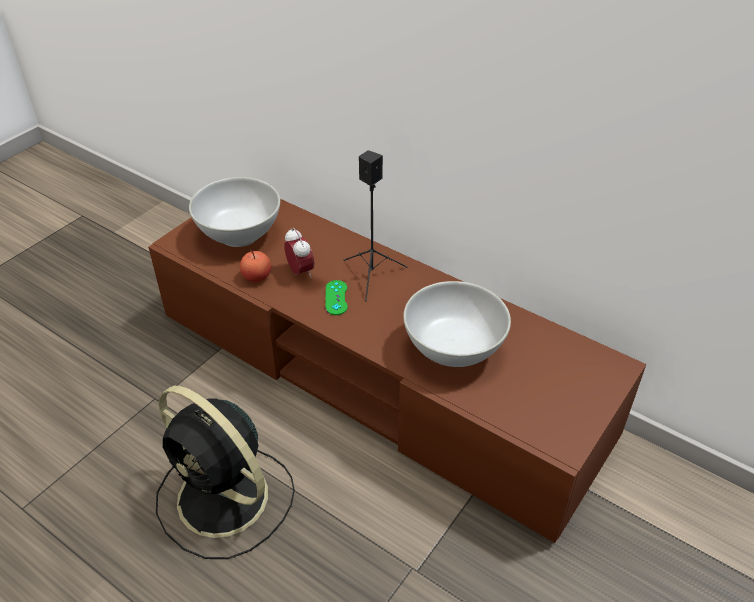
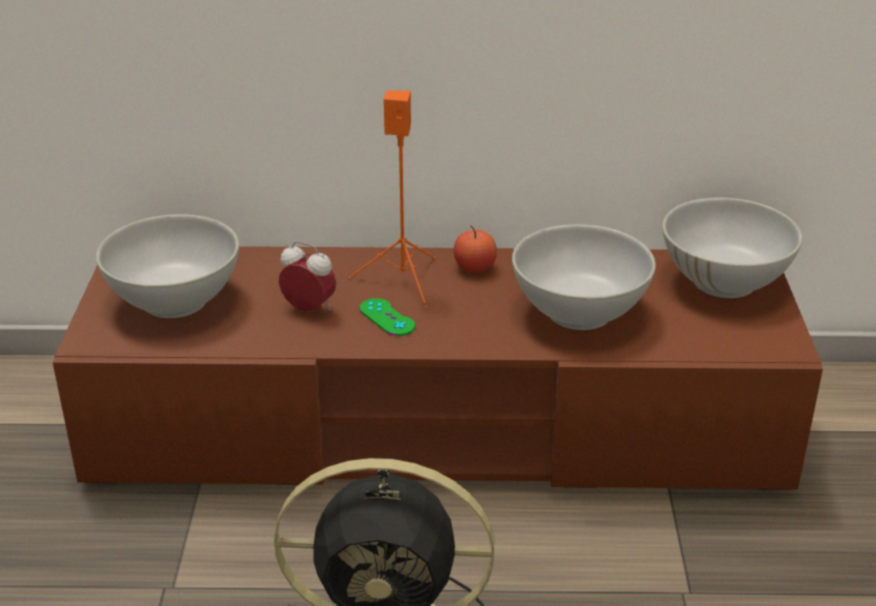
camera: 35 degrees left, 10 degrees down
apple [240,249,271,282] -> apple moved to [454,226,497,273]
black speaker [343,150,408,301] -> orange speaker [349,91,435,308]
none -> white bowl [662,198,803,298]

